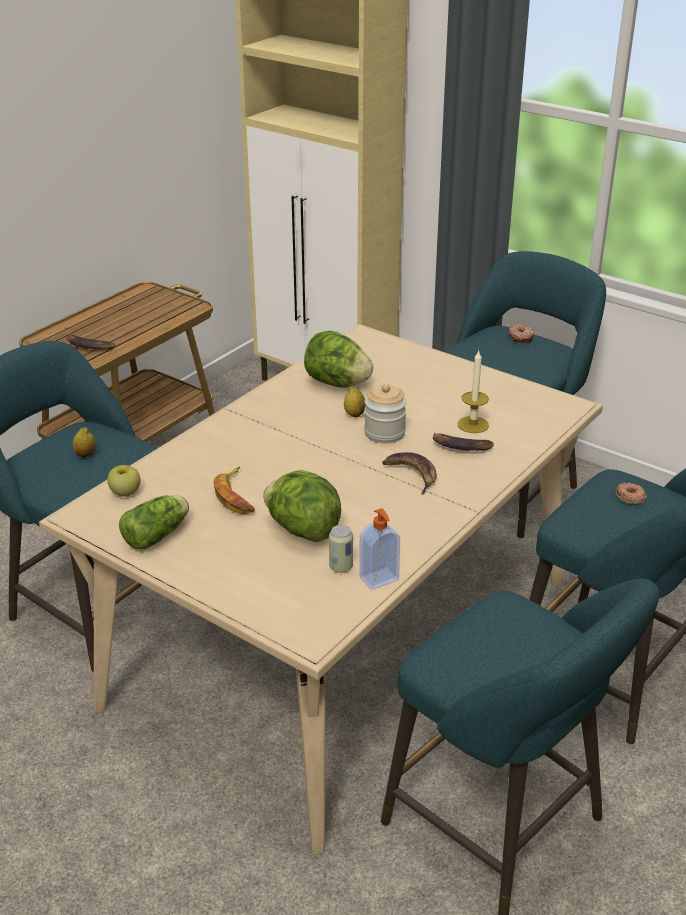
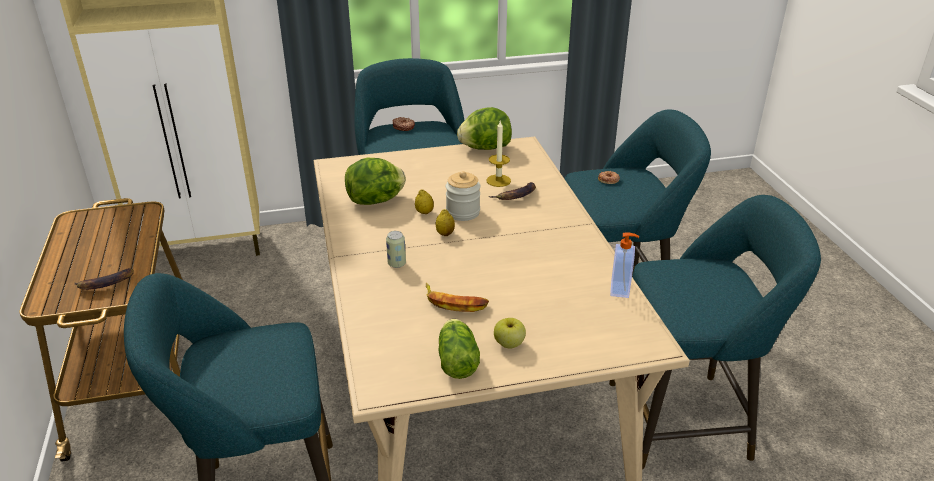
camera: 50 degrees left, 0 degrees up
lemon [73,427,96,458] -> lemon moved to [436,209,455,236]
apple [107,465,141,497] -> apple moved to [494,318,526,348]
lettuce [263,470,341,542] -> lettuce moved to [457,107,512,150]
can [329,525,353,573] -> can moved to [386,231,406,268]
banana [382,452,437,495] -> none

